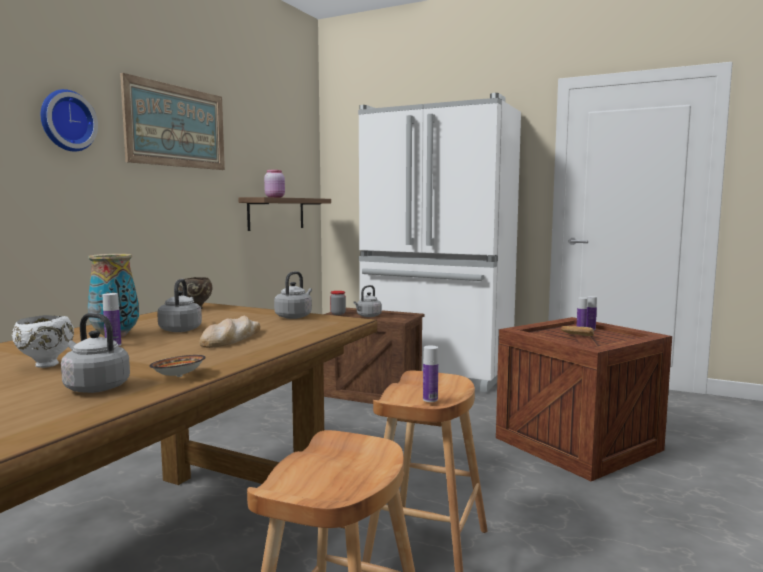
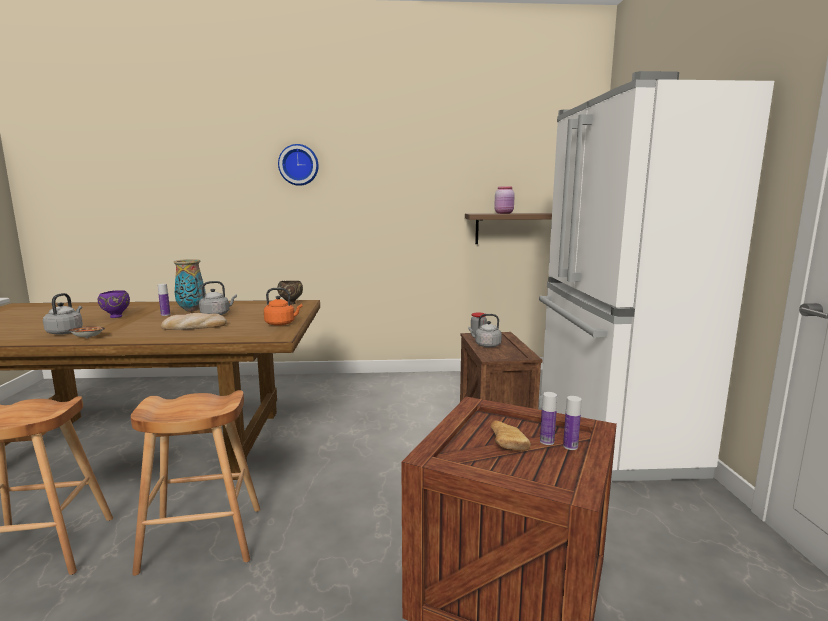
camera: 60 degrees right, 5 degrees up
white bowl [12,315,74,368] -> purple bowl [98,290,130,318]
picture [120,73,225,170] -> none
grey kettle [274,271,312,319] -> orange kettle [264,288,302,326]
bottle [423,346,438,402] -> none

